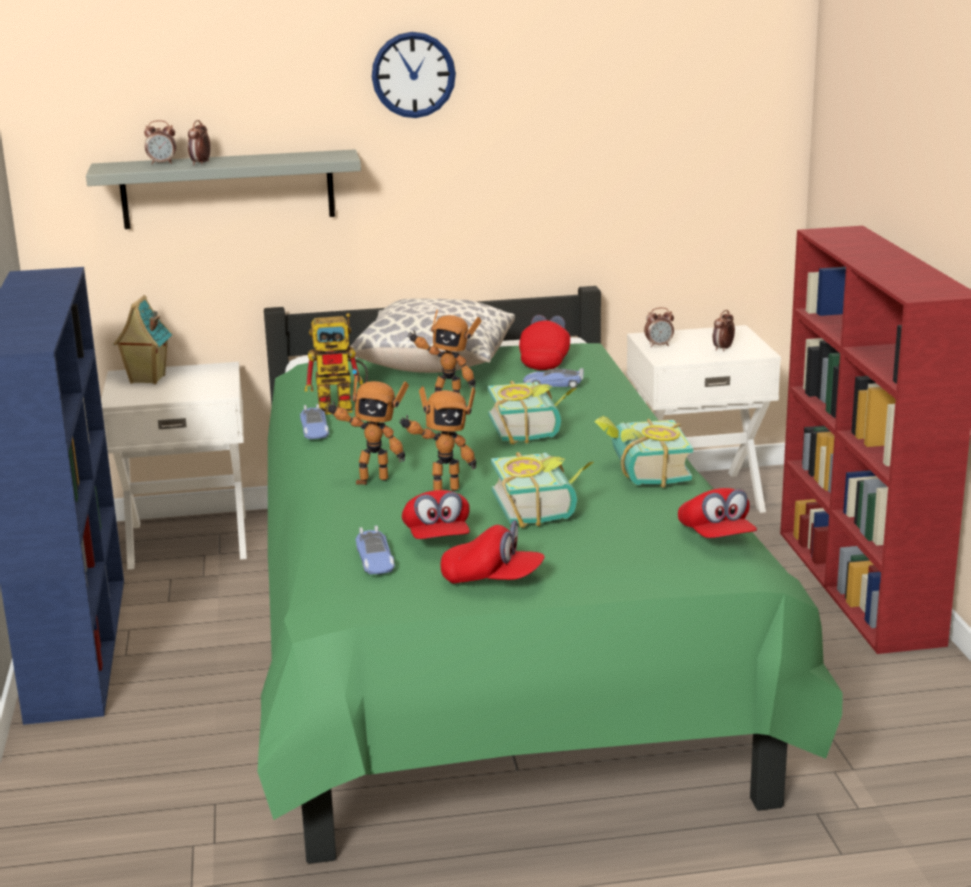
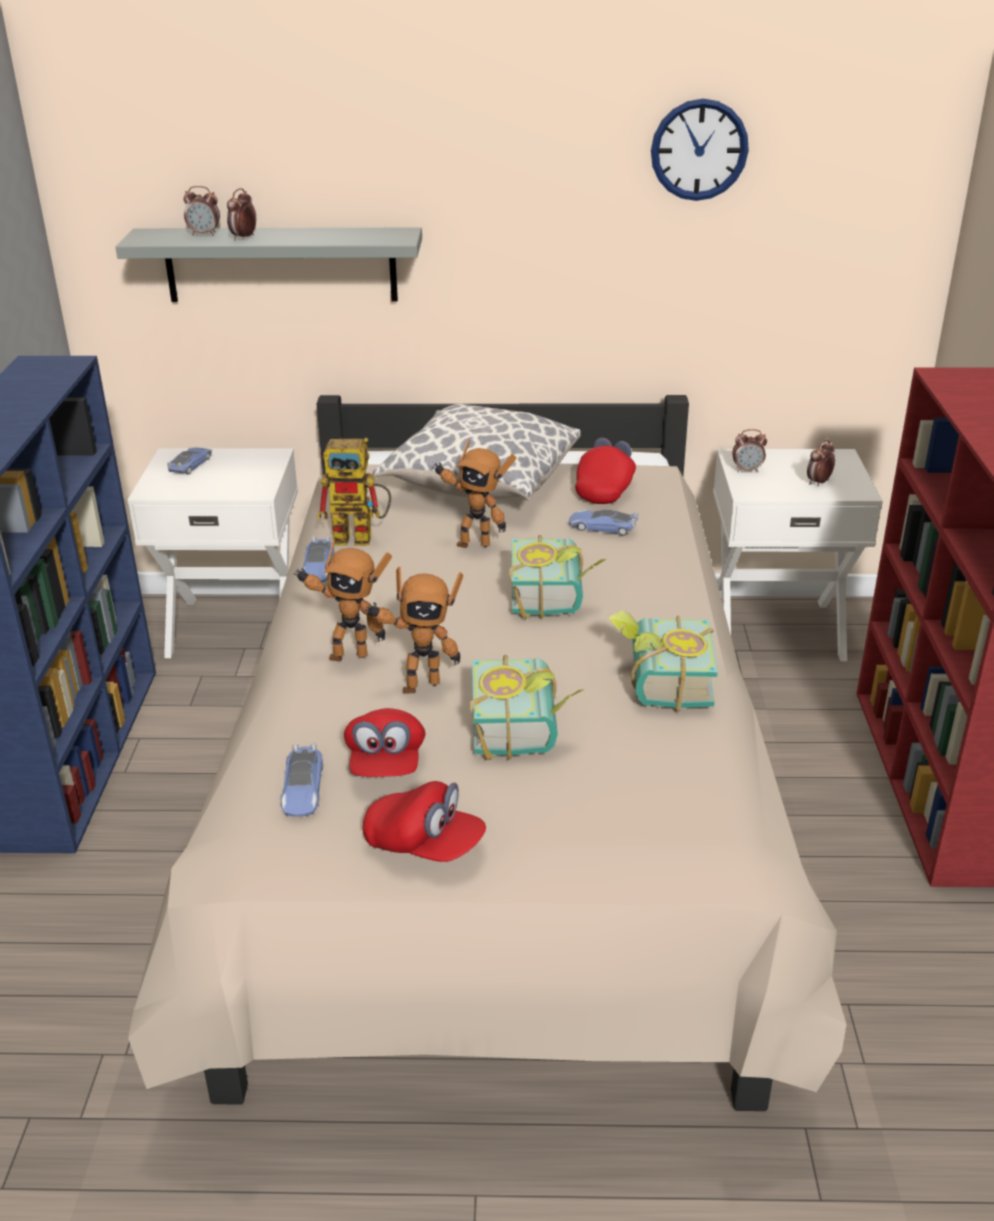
camera: 10 degrees right, 10 degrees up
toy house [114,295,172,384] -> toy car [167,447,212,475]
green bed [257,286,842,864] -> beige bed [128,395,847,1111]
wall clock [372,32,456,118] -> wall clock moved to [651,99,749,201]
red cap [678,488,757,538] -> none

